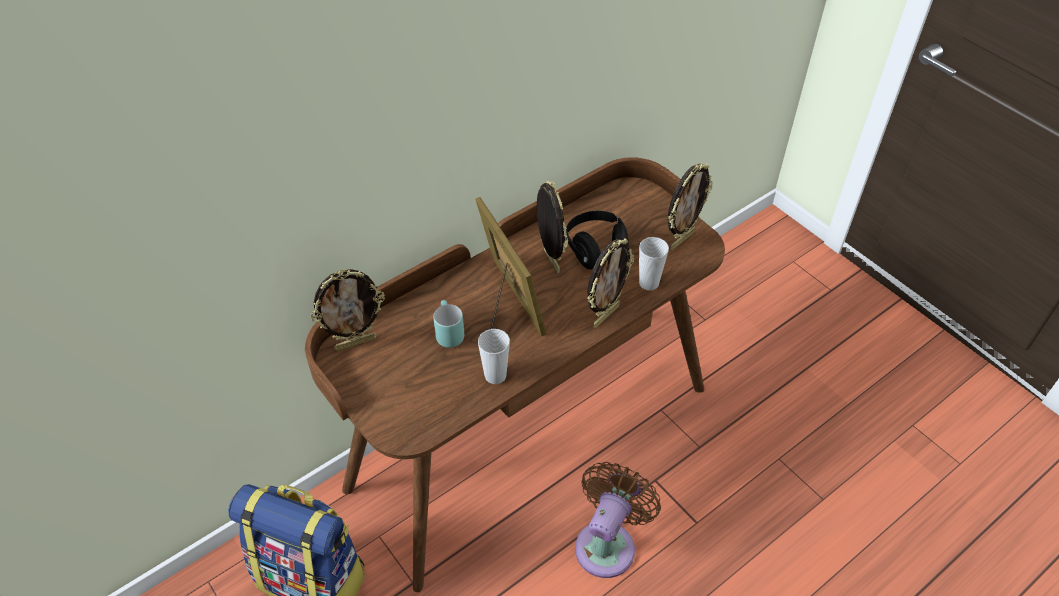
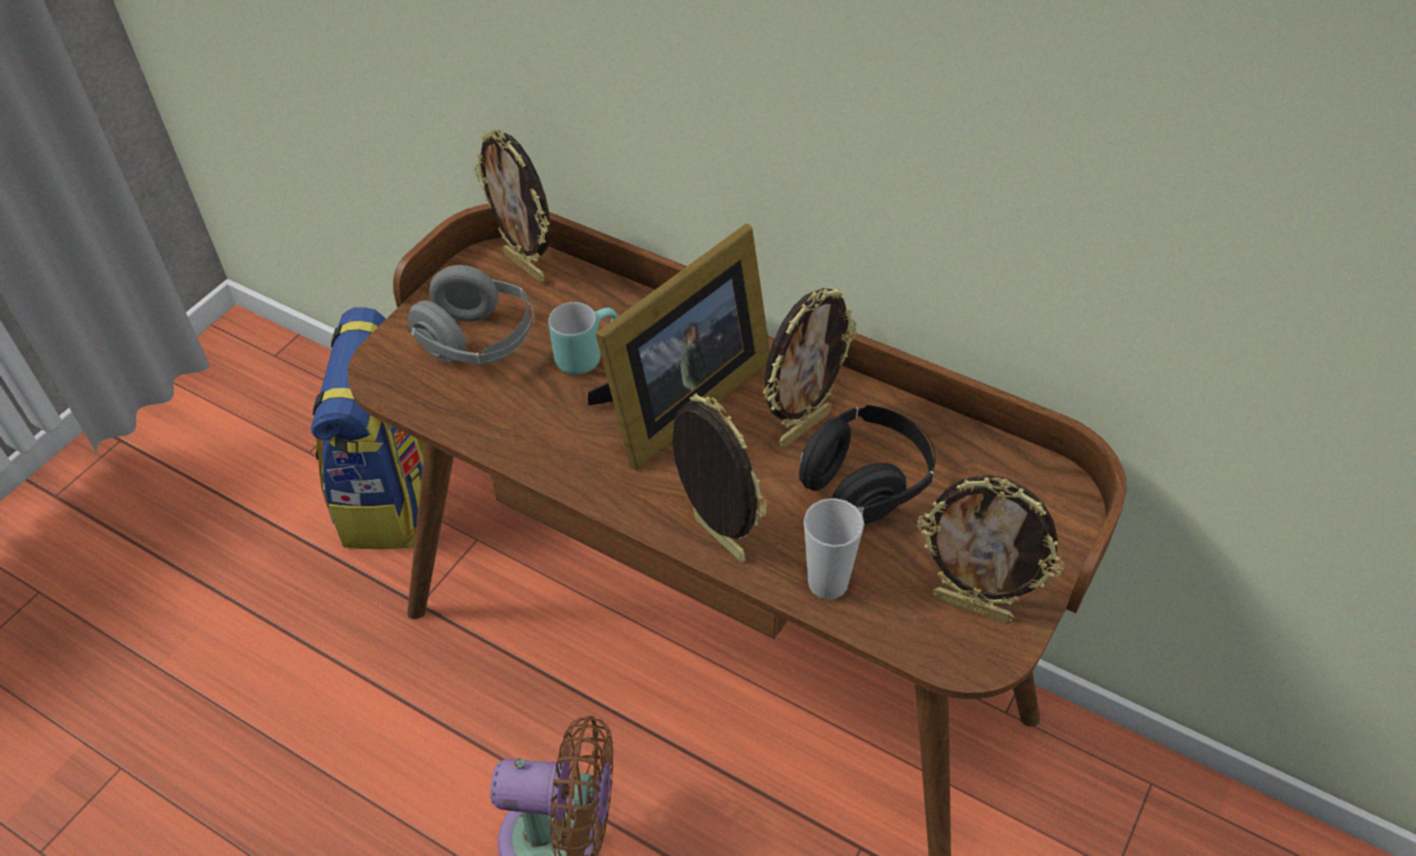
camera: 70 degrees right, 0 degrees up
cup [478,329,510,384] -> none
picture frame [587,238,634,328] -> picture frame turned 150 degrees counterclockwise [673,393,767,561]
none -> grey headphones [407,265,535,365]

